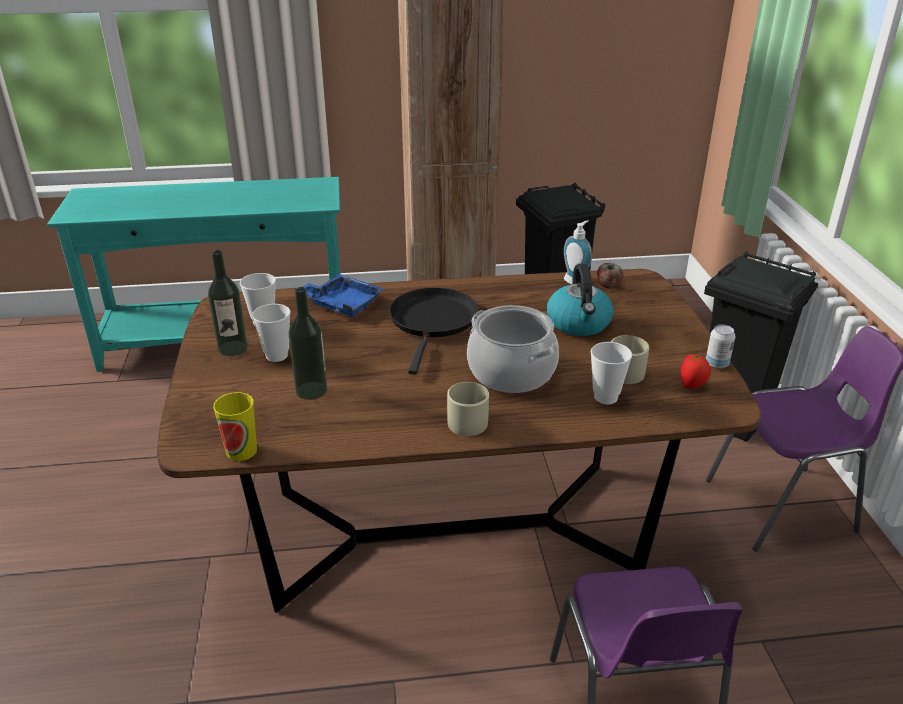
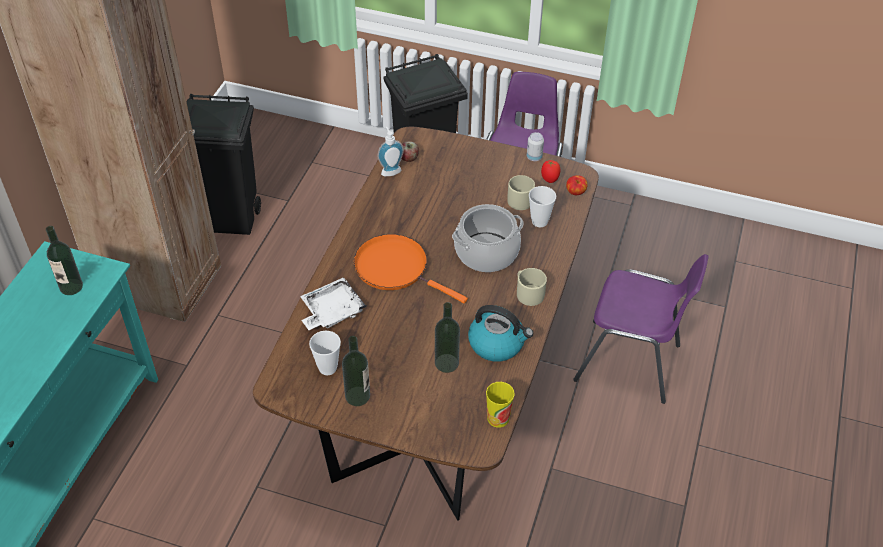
camera: 65 degrees left, 15 degrees up
cup [252,304,291,362] -> none
blue tray [303,274,384,317] -> white tray [300,277,367,330]
black frying pan [389,287,479,374] -> orange frying pan [354,234,468,303]
kettle [547,264,614,336] -> kettle moved to [468,305,533,362]
none -> bottle [46,226,83,295]
none -> apple [566,175,587,195]

